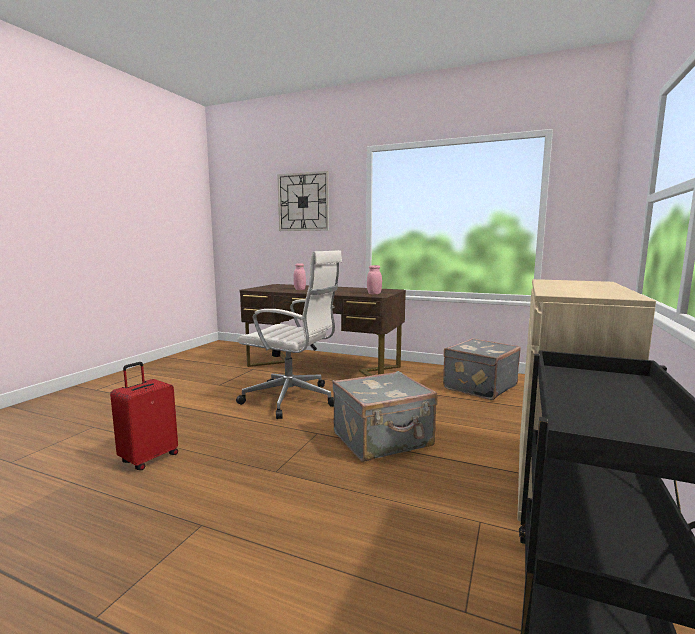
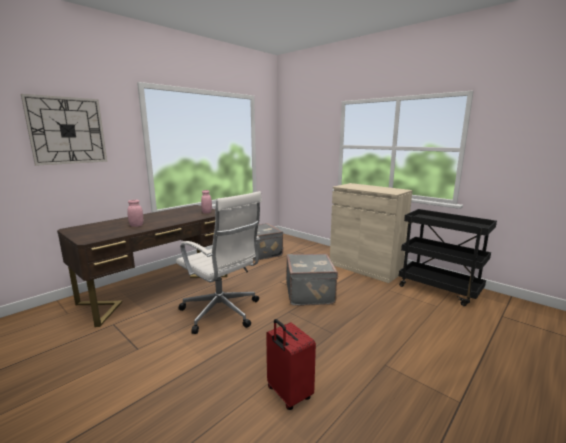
camera: 70 degrees left, 5 degrees up
white office chair [236,250,342,419] -> white office chair turned 90 degrees clockwise [176,191,262,334]

